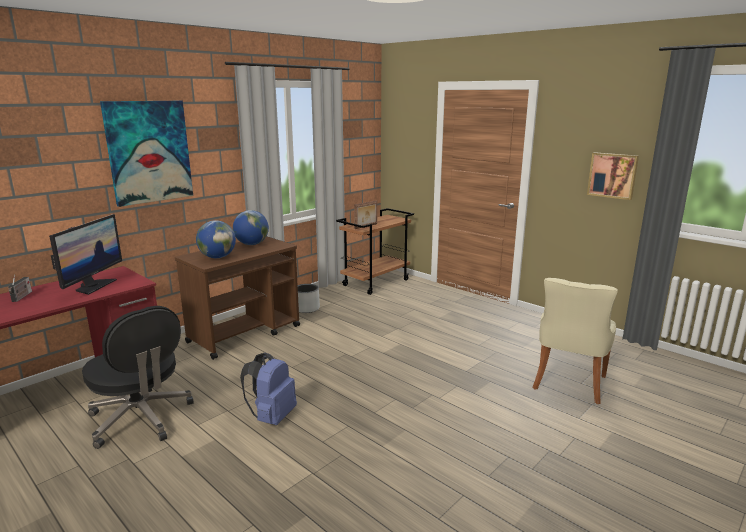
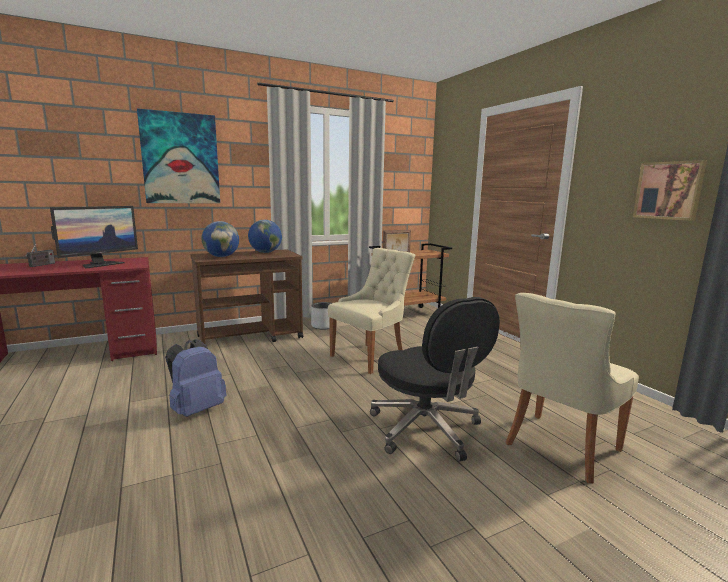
camera: 20 degrees right, 5 degrees down
black office chair [82,306,194,449] -> black office chair moved to [370,297,500,462]
none -> beige chair [328,248,415,374]

